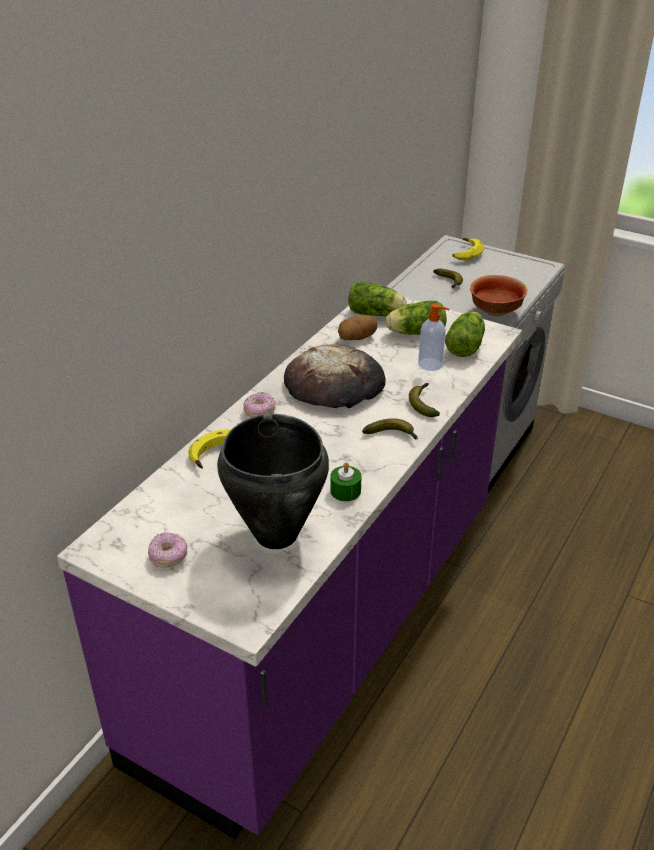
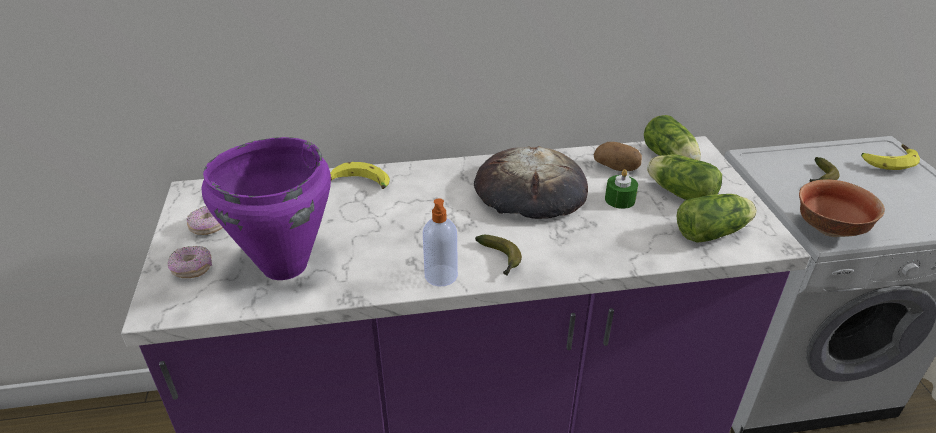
camera: 50 degrees right, 0 degrees up
black cooking pot [217,414,329,549] -> purple cooking pot [202,137,331,280]
donut [243,392,276,417] -> donut moved to [168,246,212,278]
green candle [330,462,361,501] -> green candle moved to [605,169,638,209]
banana [409,383,440,417] -> none
soap dispenser [418,304,449,371] -> soap dispenser moved to [423,198,458,286]

